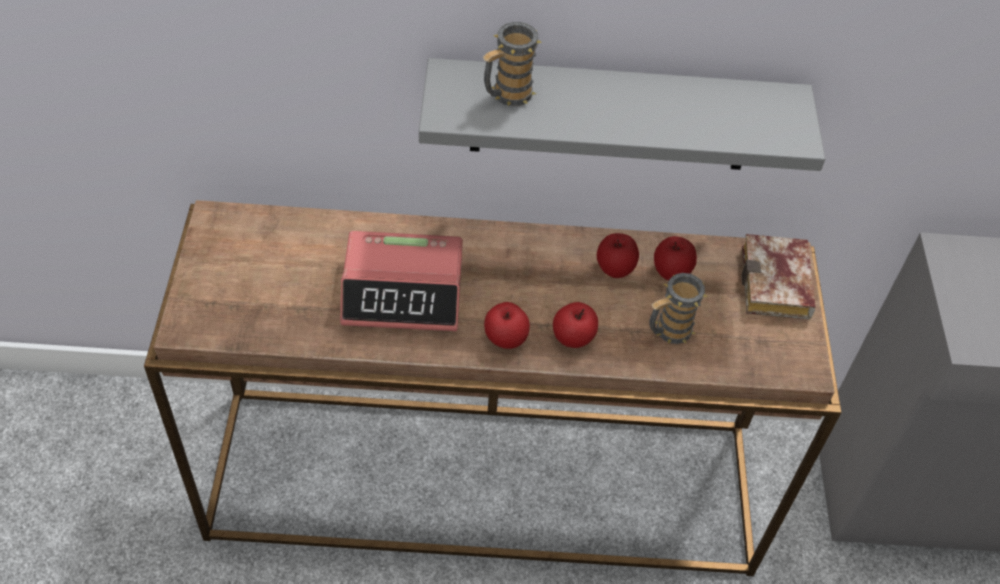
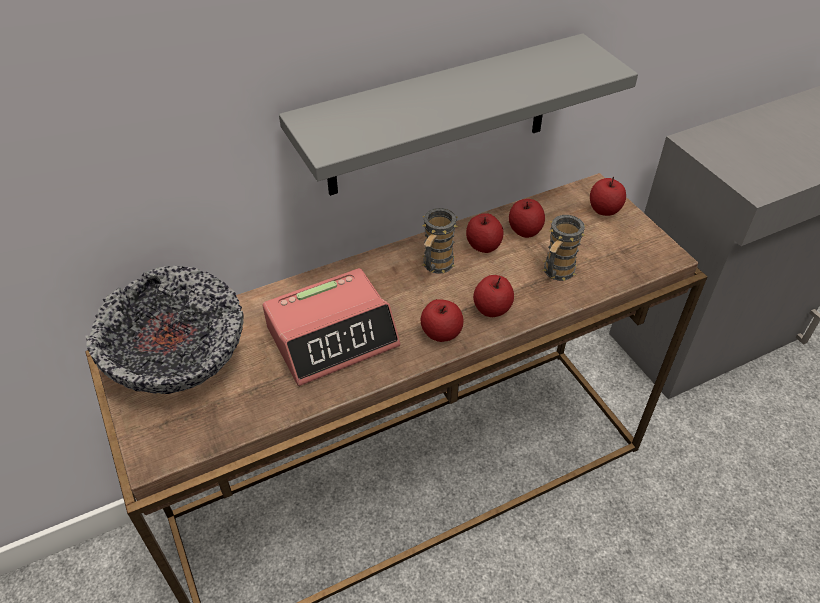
camera: 25 degrees left, 5 degrees down
mug [483,22,542,106] -> mug moved to [421,208,458,274]
book [741,234,816,319] -> apple [590,177,626,216]
none -> bowl [86,266,244,394]

